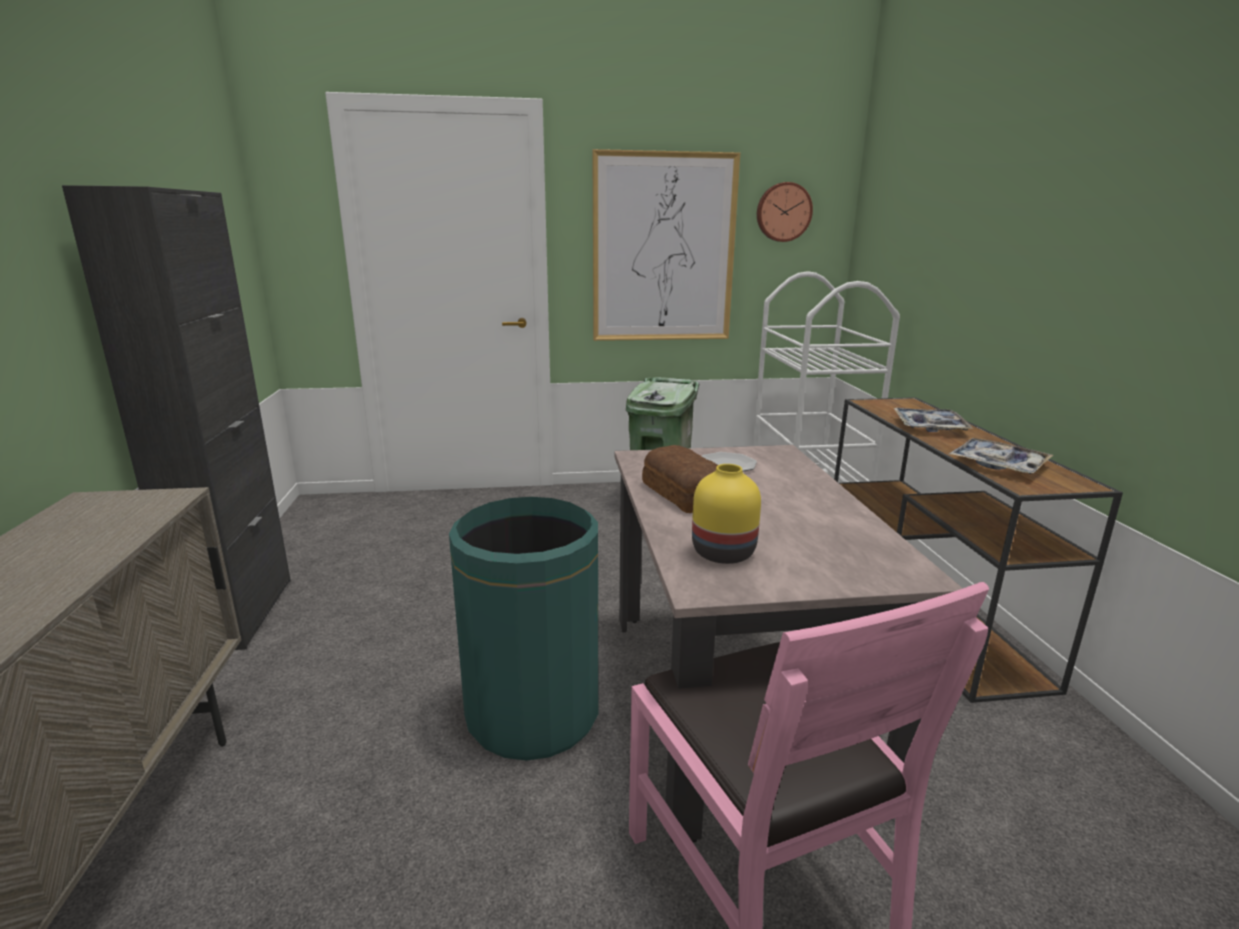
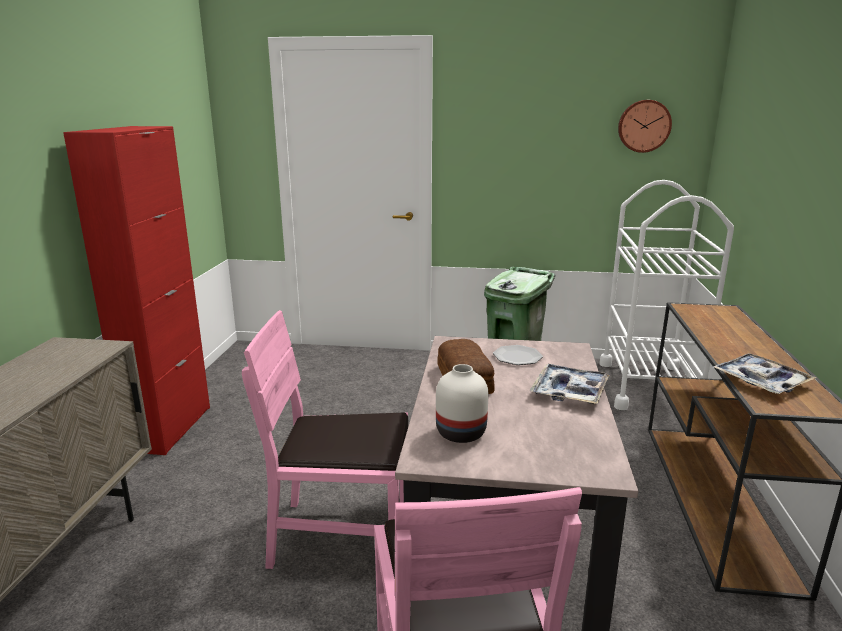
camera: 15 degrees right, 0 degrees up
black cabinet [62,185,291,650] -> red cabinet [63,126,210,455]
green trash can [449,497,598,761] -> pink chair [242,310,409,569]
picture [592,149,740,341] -> none
yellow vase [692,464,761,564] -> white vase [436,364,488,443]
tray [894,408,973,432] -> tray moved to [530,364,610,404]

